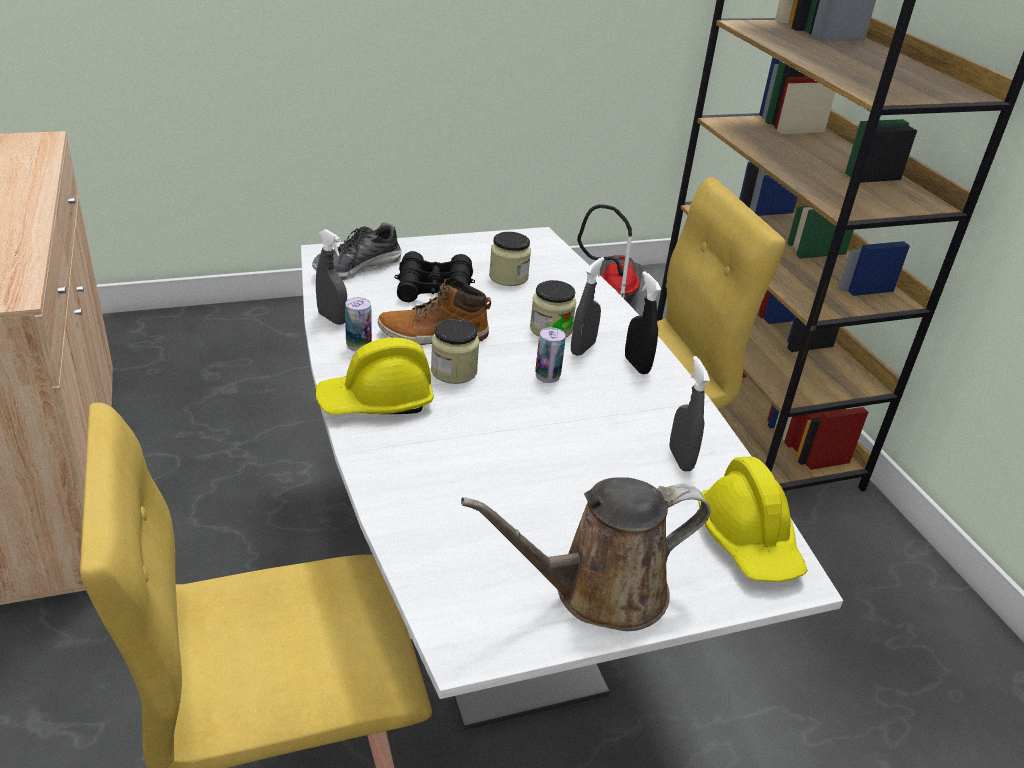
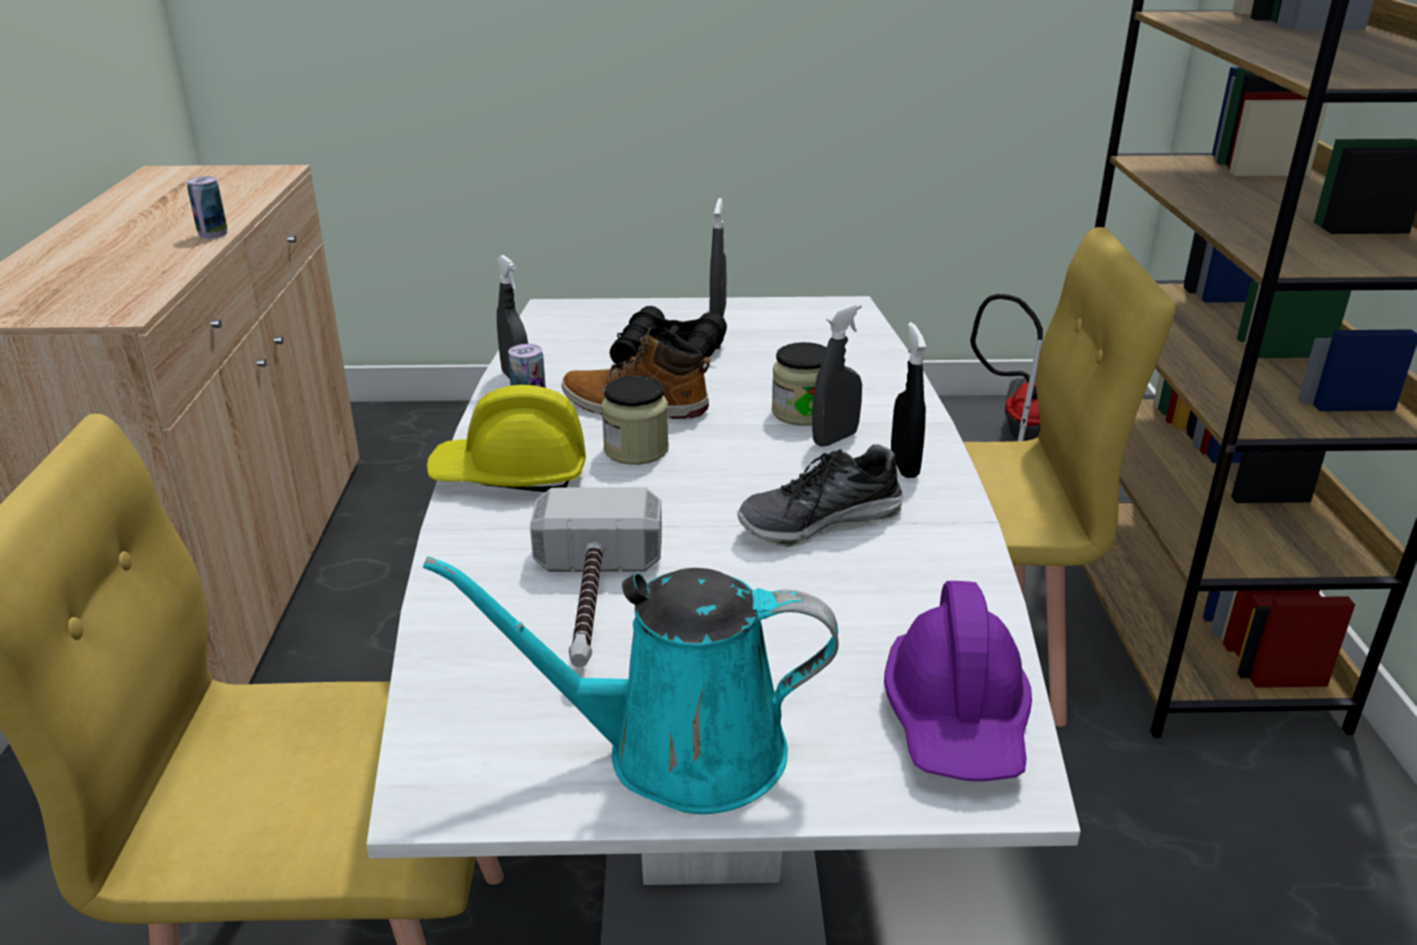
camera: 20 degrees right, 5 degrees down
shoe [312,222,402,280] -> shoe moved to [737,444,904,547]
brown watering can [461,477,711,631] -> turquoise watering can [423,556,839,814]
jar [489,232,531,286] -> none
can [535,328,565,383] -> can moved to [186,176,227,239]
grey spray bottle [669,356,710,471] -> grey spray bottle moved to [710,198,726,317]
yellow hard hat [698,457,807,582] -> purple hard hat [884,581,1032,781]
none -> hammer [530,487,662,667]

